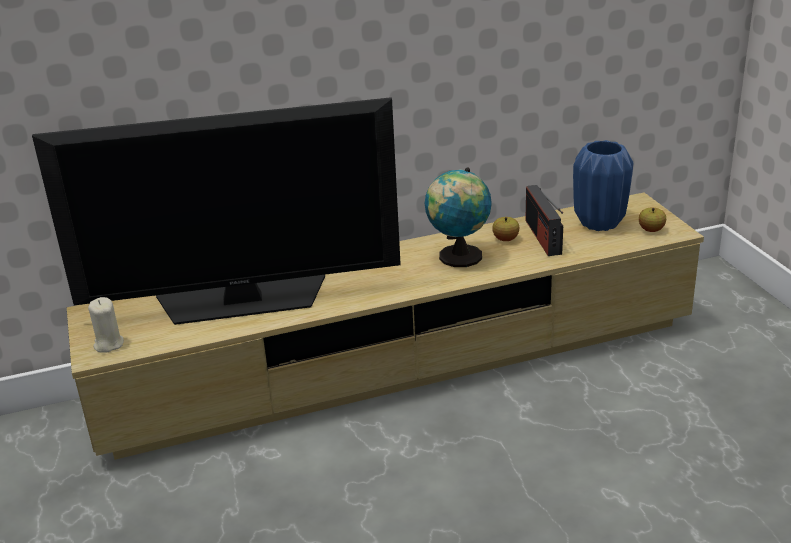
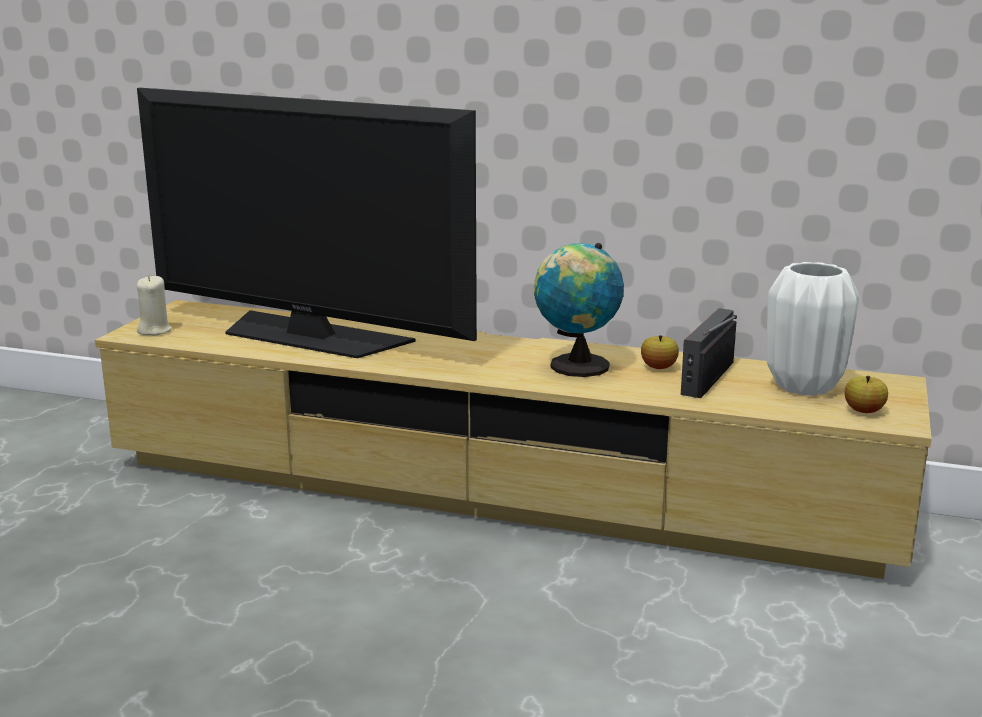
camera: 35 degrees right, 10 degrees down
blue vase [573,140,633,231] -> white vase [767,262,859,396]

